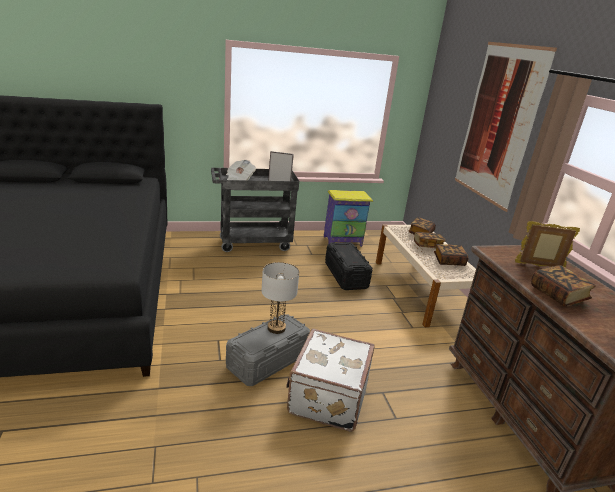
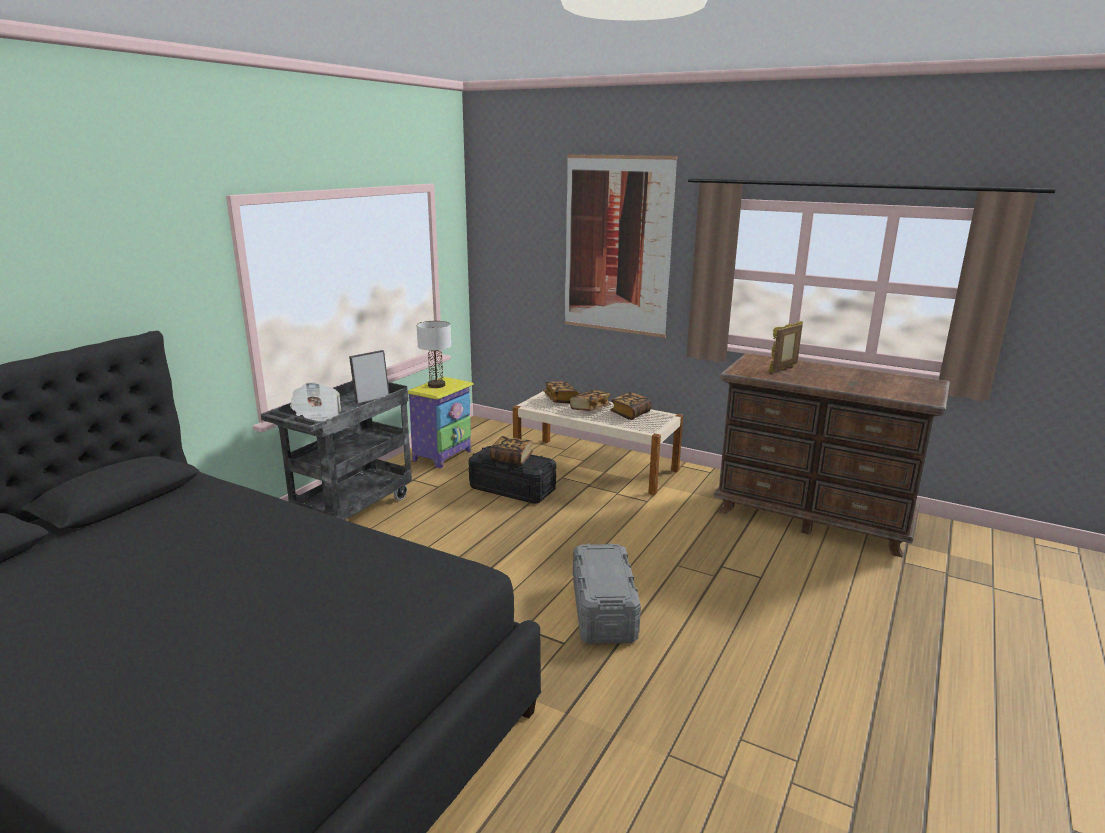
camera: 45 degrees left, 5 degrees down
table lamp [261,262,299,334] -> table lamp moved to [417,321,451,388]
white suitcase [286,328,375,431] -> none
book [531,265,596,307] -> book moved to [490,436,533,465]

